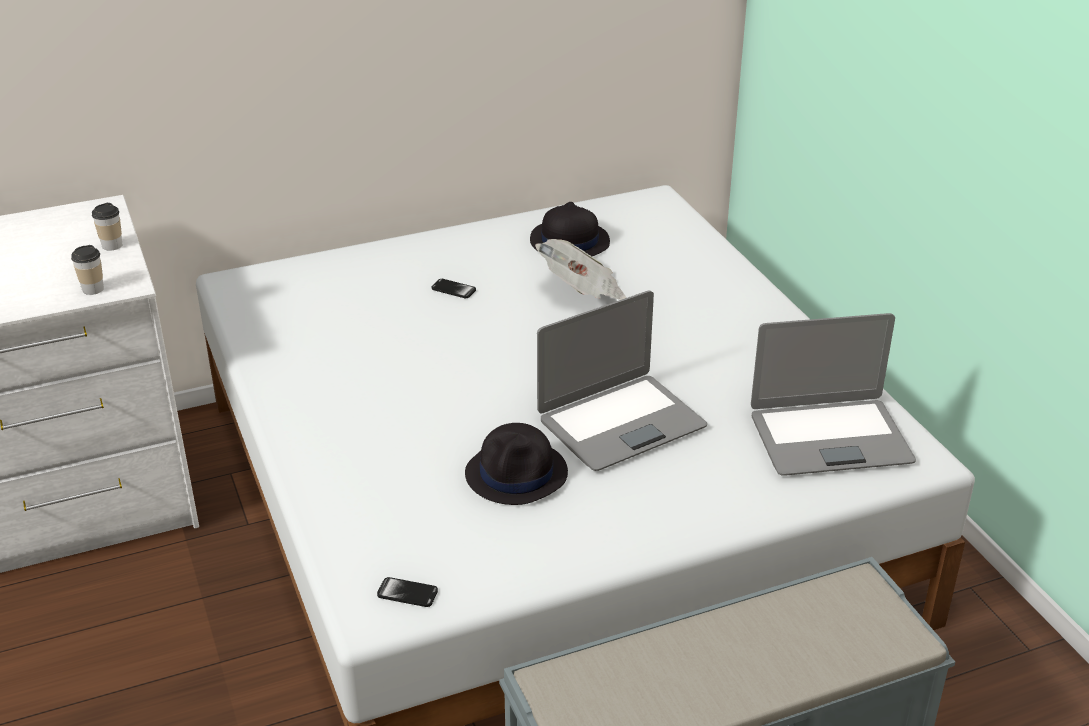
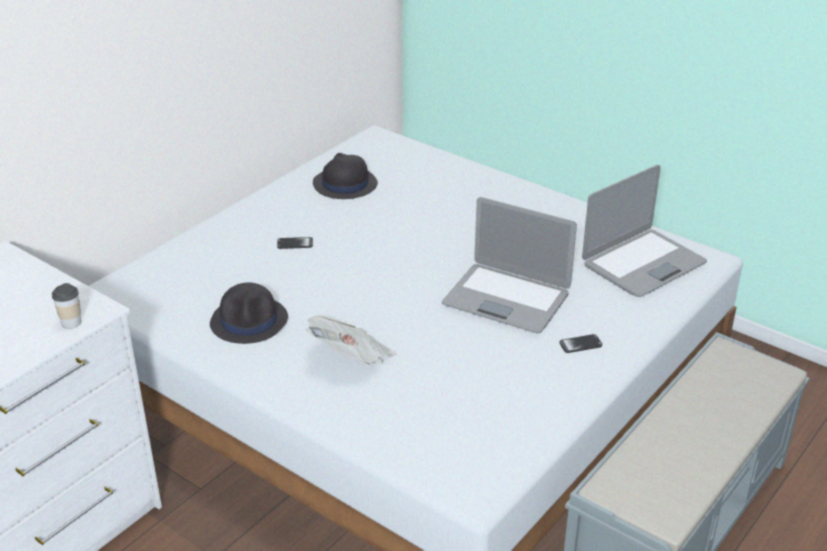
camera: 30 degrees left, 0 degrees up
cup [92,203,123,251] -> none
phone [377,577,438,607] -> phone moved to [559,334,602,353]
black hat [465,423,568,505] -> black hat moved to [210,283,288,344]
newspaper [535,239,626,300] -> newspaper moved to [306,315,396,364]
laptop [537,290,707,471] -> laptop turned 90 degrees clockwise [442,197,577,333]

